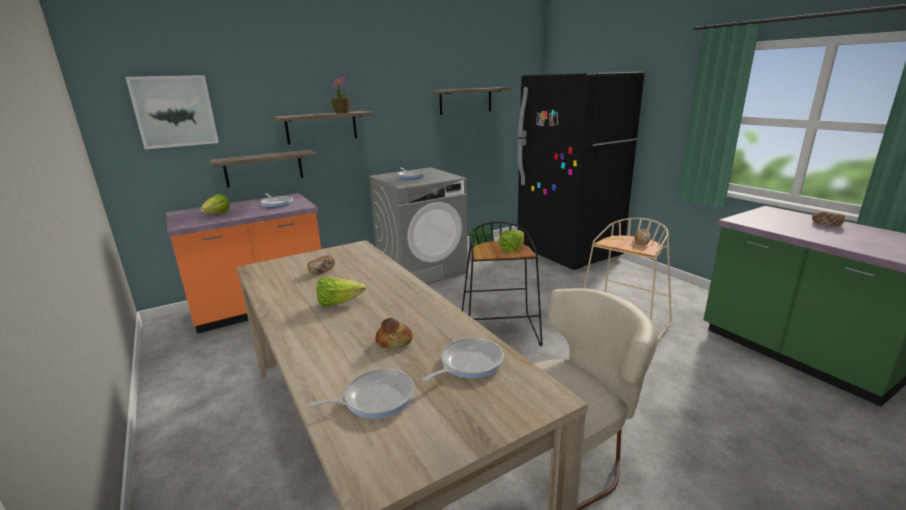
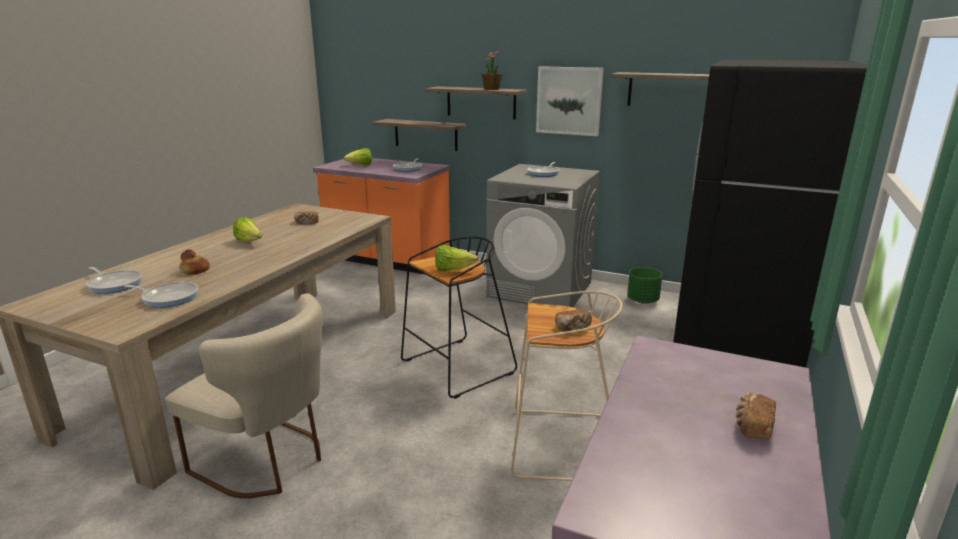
camera: 55 degrees right, 0 degrees up
picture [125,75,219,149] -> picture moved to [536,66,604,136]

